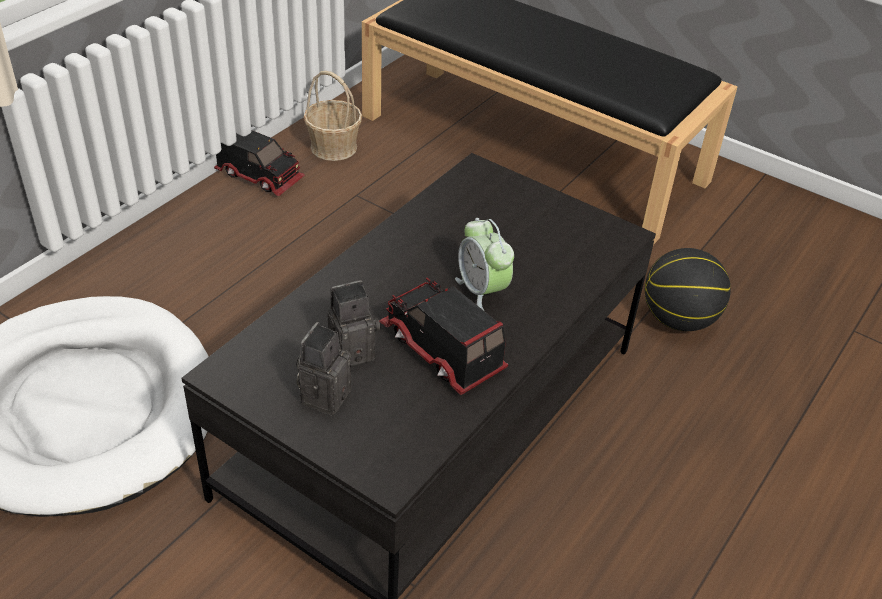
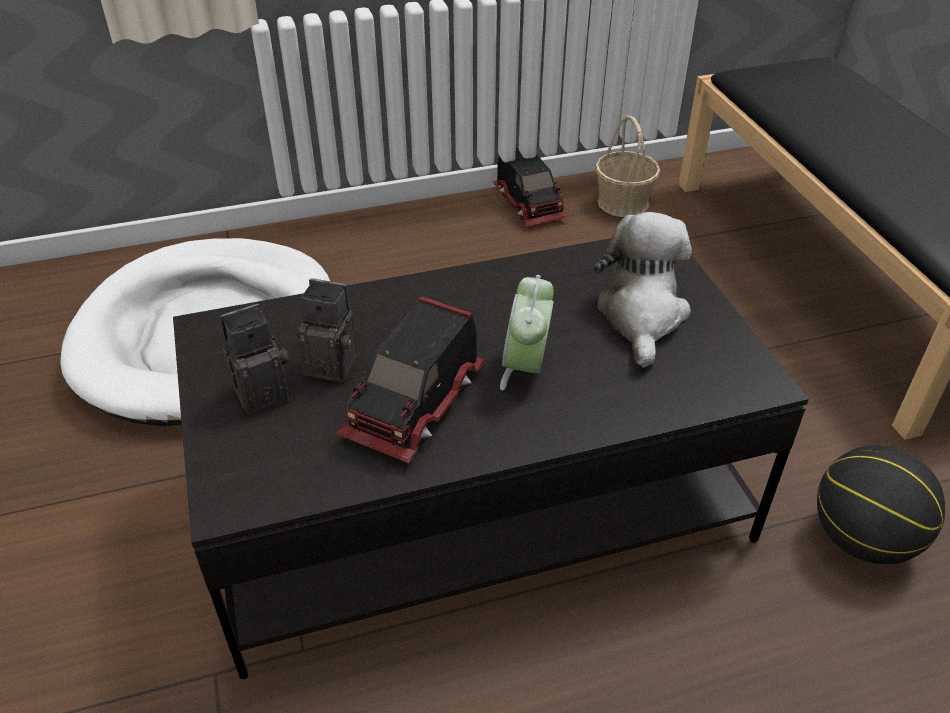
camera: 40 degrees right, 0 degrees up
toy truck [379,278,509,395] -> toy truck turned 150 degrees counterclockwise [337,296,484,463]
none -> plush toy [594,212,692,368]

